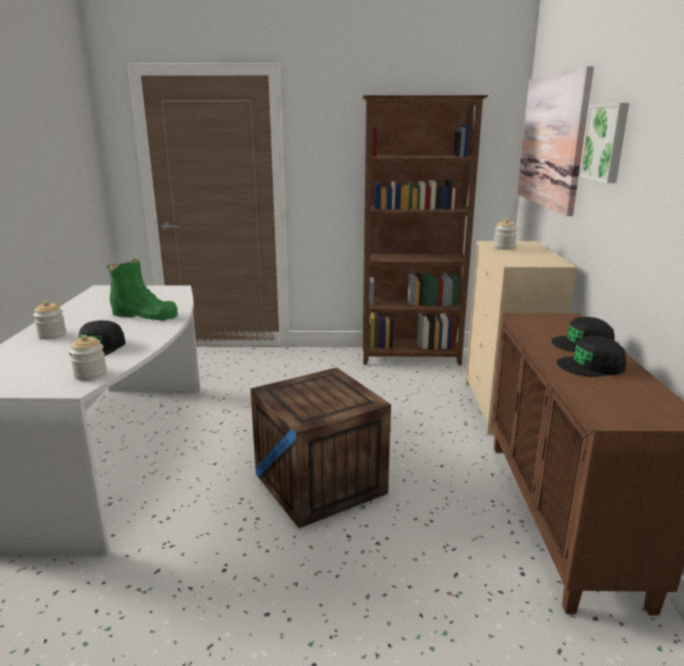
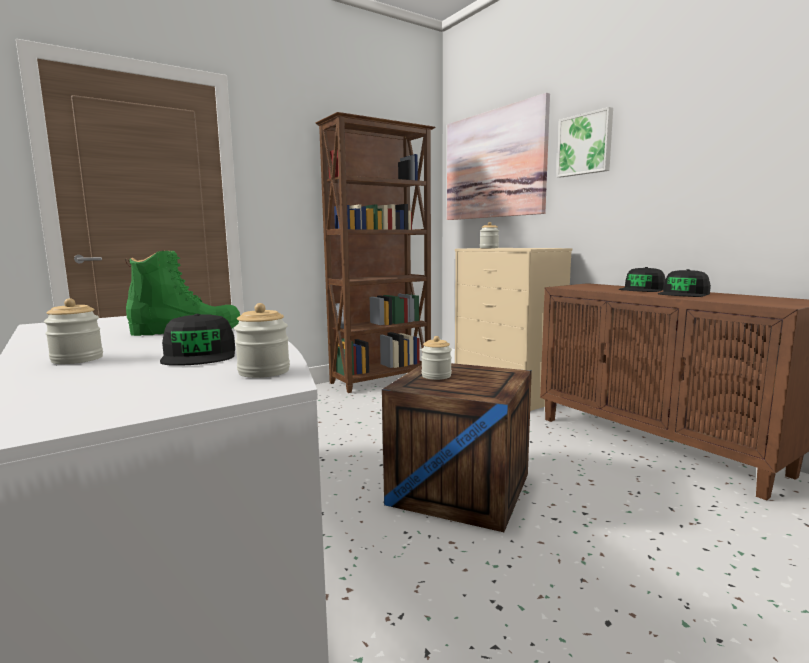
camera: 35 degrees left, 10 degrees down
none -> jar [421,336,452,380]

